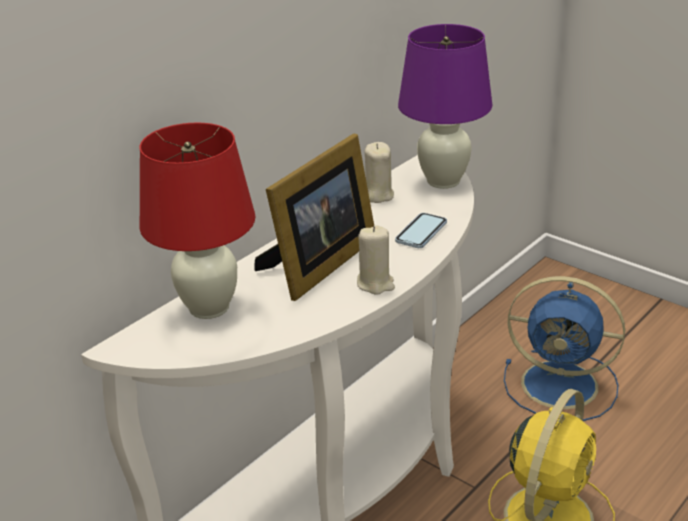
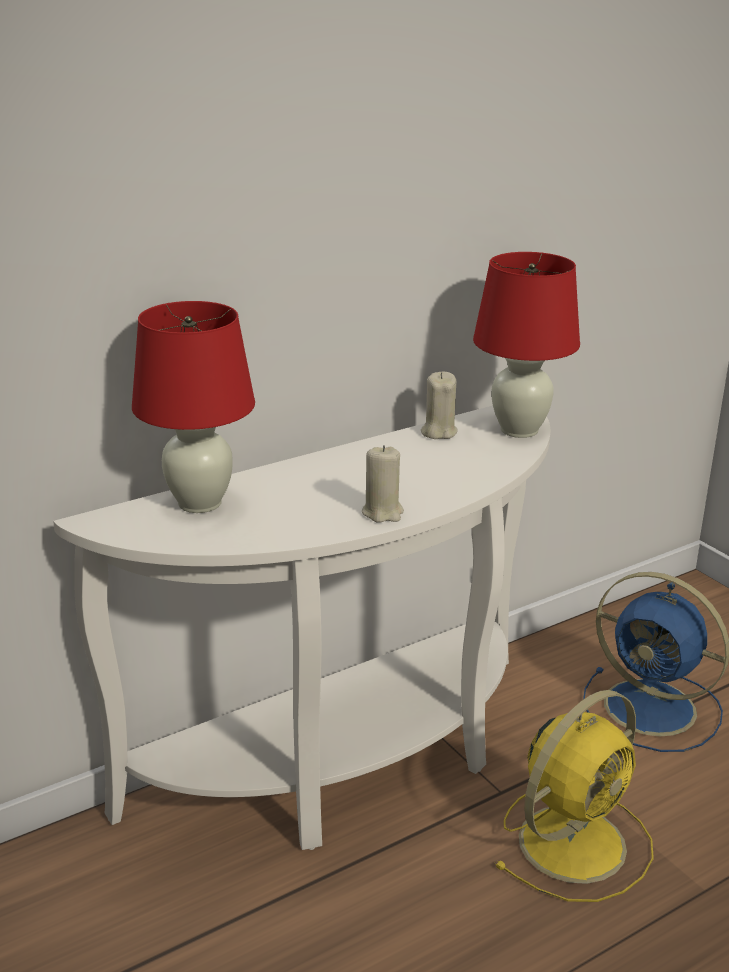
camera: 15 degrees right, 5 degrees down
picture frame [254,134,374,301] -> none
phone [395,213,447,248] -> none
purple table lamp [398,24,492,189] -> red table lamp [473,252,580,438]

